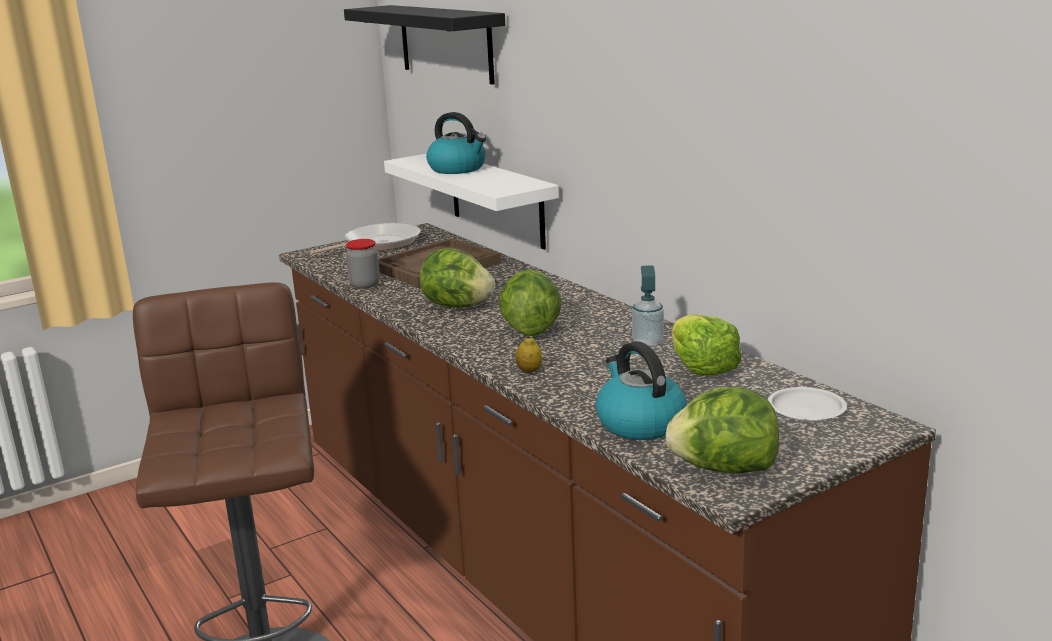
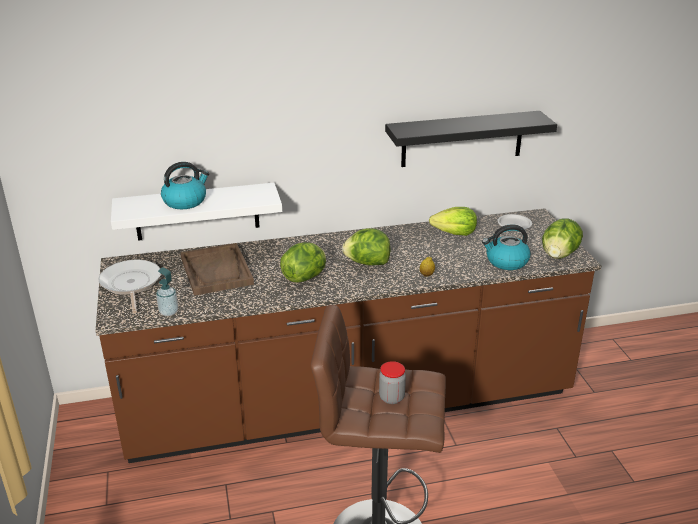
camera: 70 degrees left, 10 degrees up
black shelf [344,5,505,85] -> black shelf moved to [385,111,557,167]
jar [346,239,380,289] -> jar moved to [379,361,406,404]
soap dispenser [632,265,664,347] -> soap dispenser moved to [156,267,178,316]

